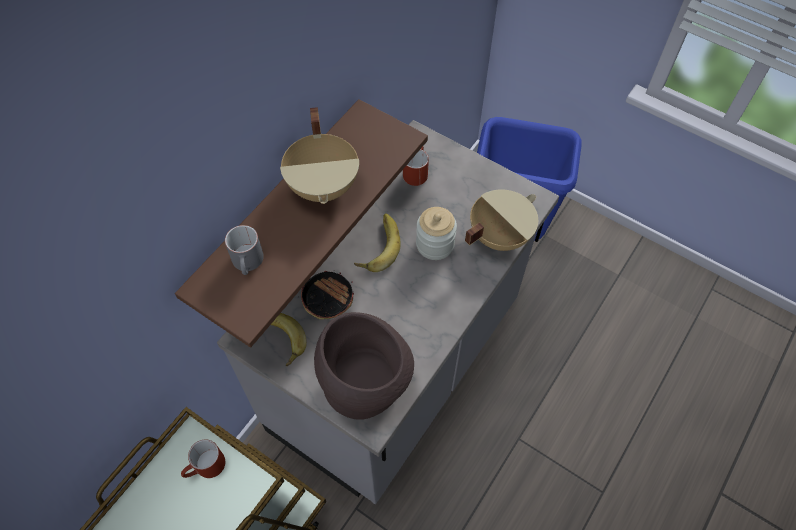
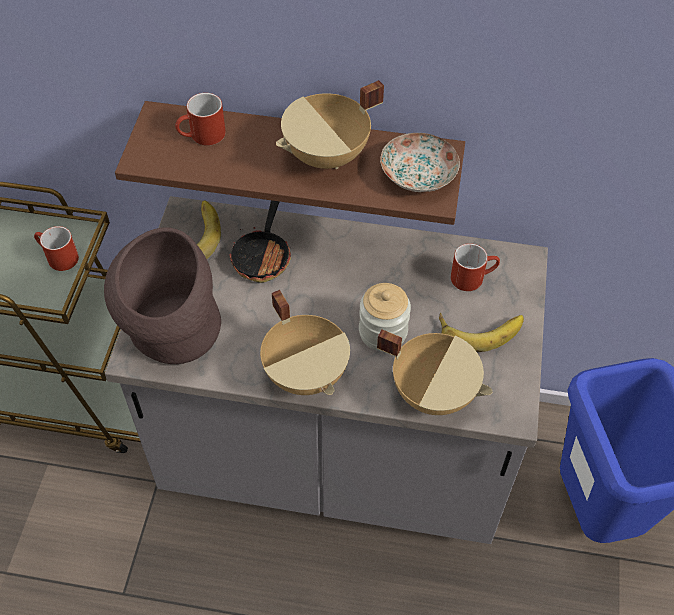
camera: 65 degrees right, 5 degrees down
grey mug [225,225,264,275] -> red mug [175,93,226,146]
banana [354,213,400,272] -> banana moved to [439,313,524,352]
none -> beige cooking pot [260,290,350,395]
none -> plate [380,133,460,192]

